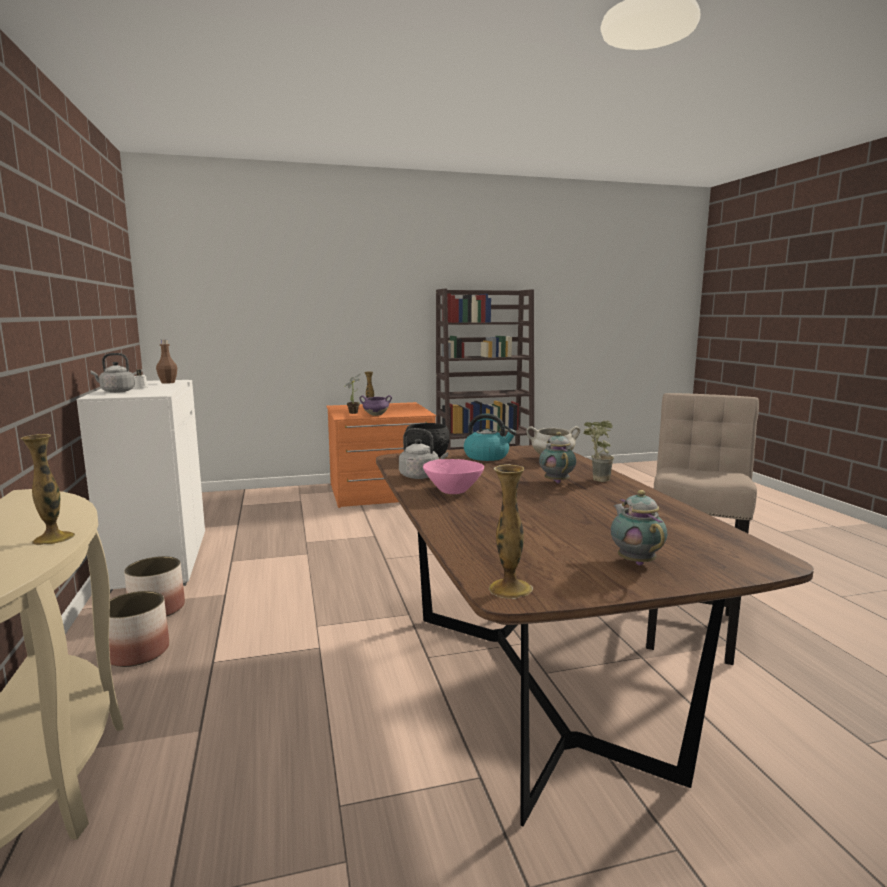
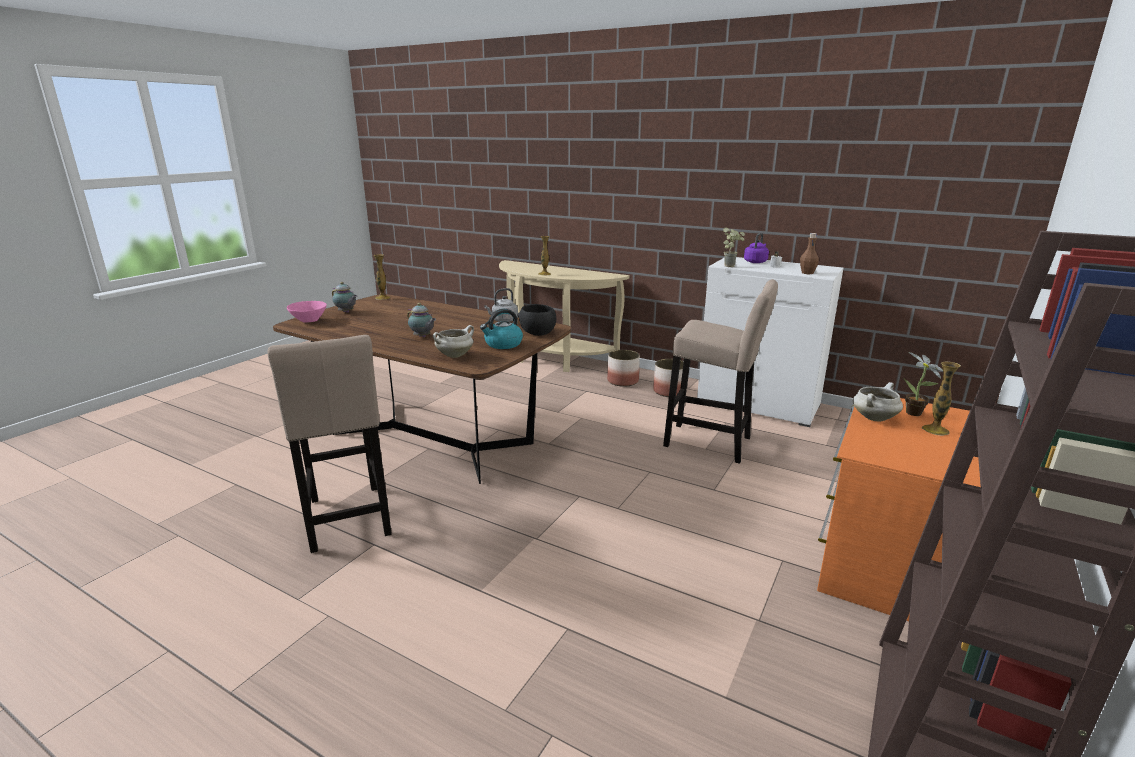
camera: 135 degrees right, 10 degrees up
grey kettle [90,353,135,393] -> purple kettle [744,233,769,263]
purple cooking pot [359,395,392,416] -> white cooking pot [853,382,903,422]
pink bowl [423,459,484,494] -> pink bowl moved to [287,301,327,323]
potted plant [583,421,614,482] -> potted plant moved to [723,227,745,267]
none -> beige stool [663,279,778,464]

